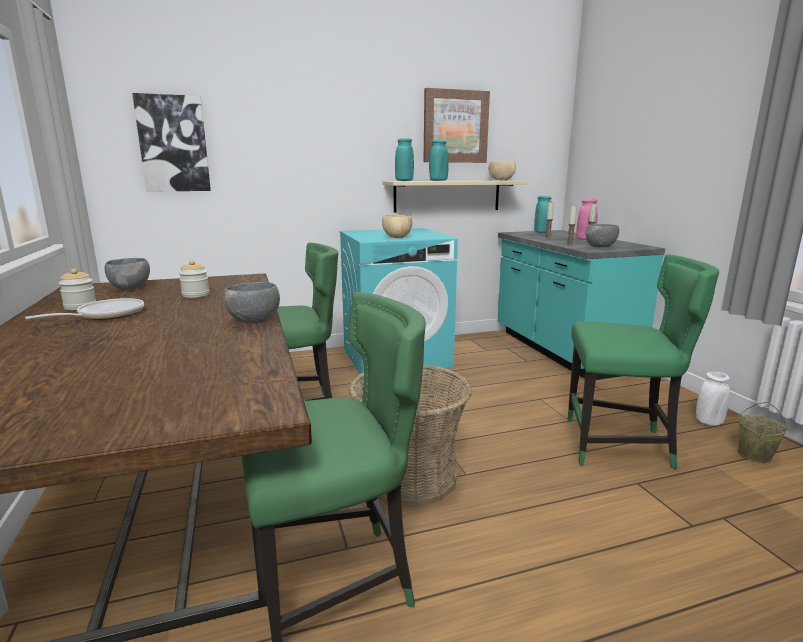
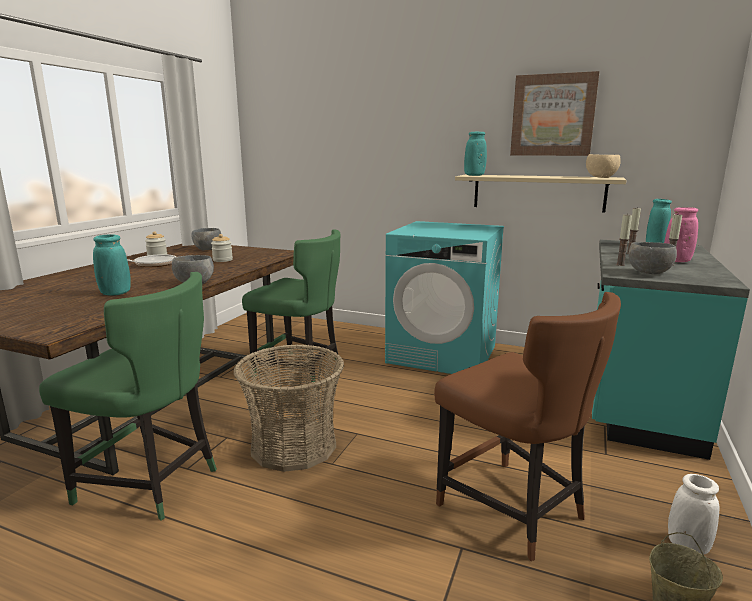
camera: 40 degrees right, 0 degrees up
picture [132,93,211,192] -> none
beige bowl [382,214,412,238] -> none
turquoise vase [429,140,449,181] -> turquoise vase moved to [93,235,131,296]
green chair [568,254,719,470] -> brown chair [434,292,621,561]

